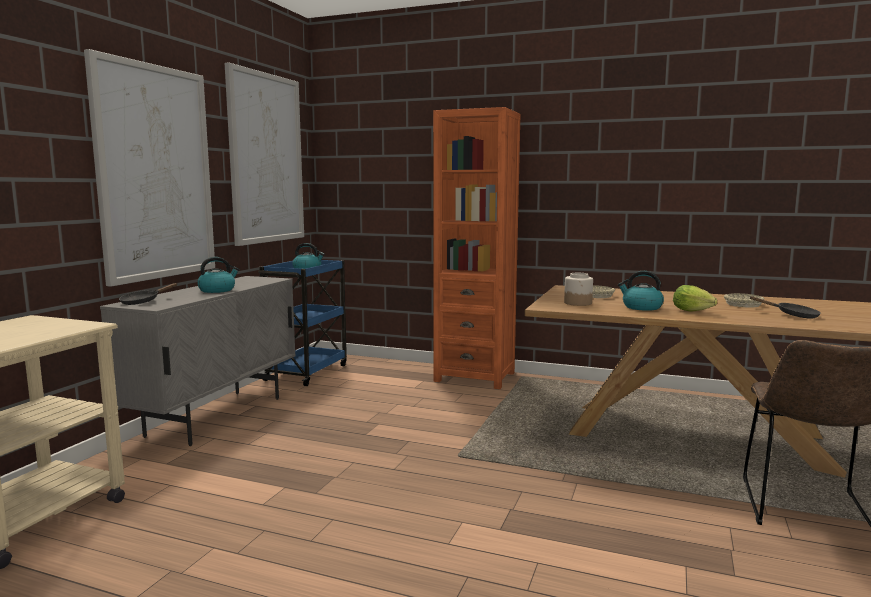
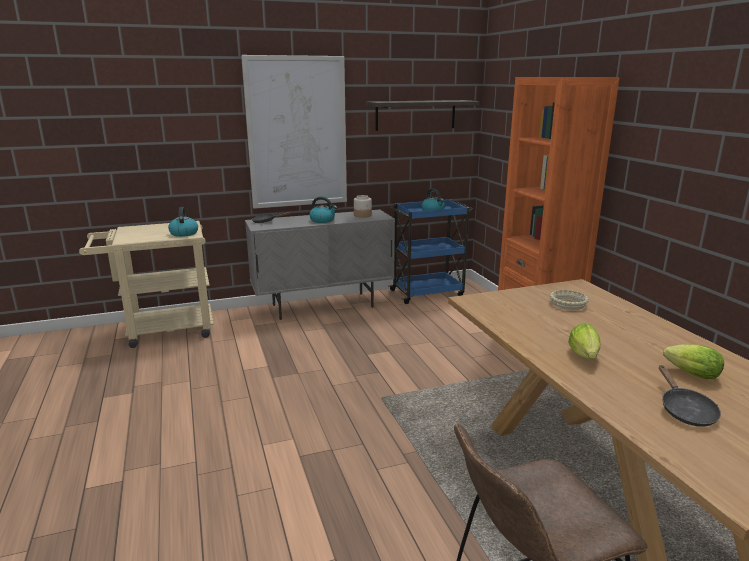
camera: 50 degrees right, 10 degrees up
picture [225,62,304,246] -> shelf [366,100,480,131]
jar [564,273,593,306] -> jar moved to [354,195,372,218]
kettle [618,271,664,311] -> kettle moved to [168,207,198,237]
beige bowl [724,293,764,307] -> lettuce [663,344,724,379]

